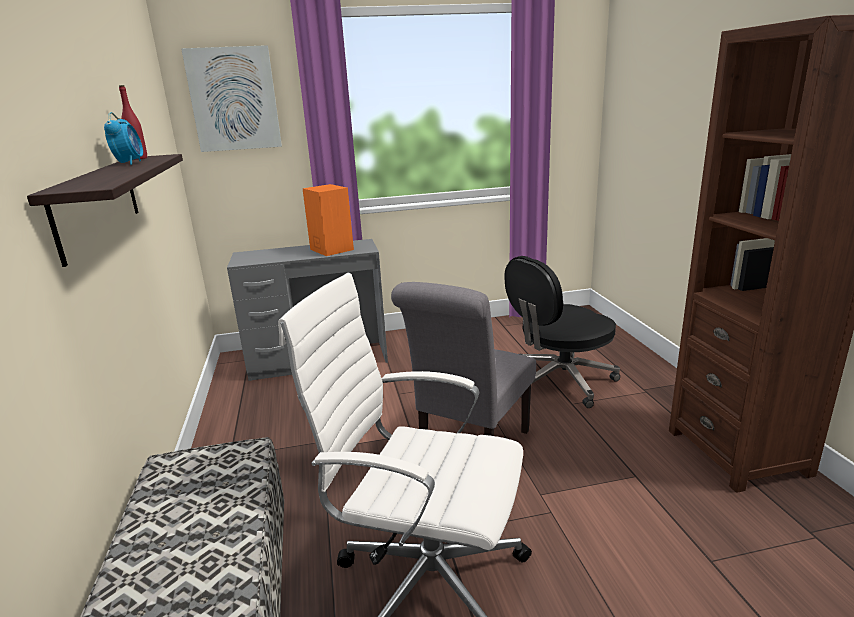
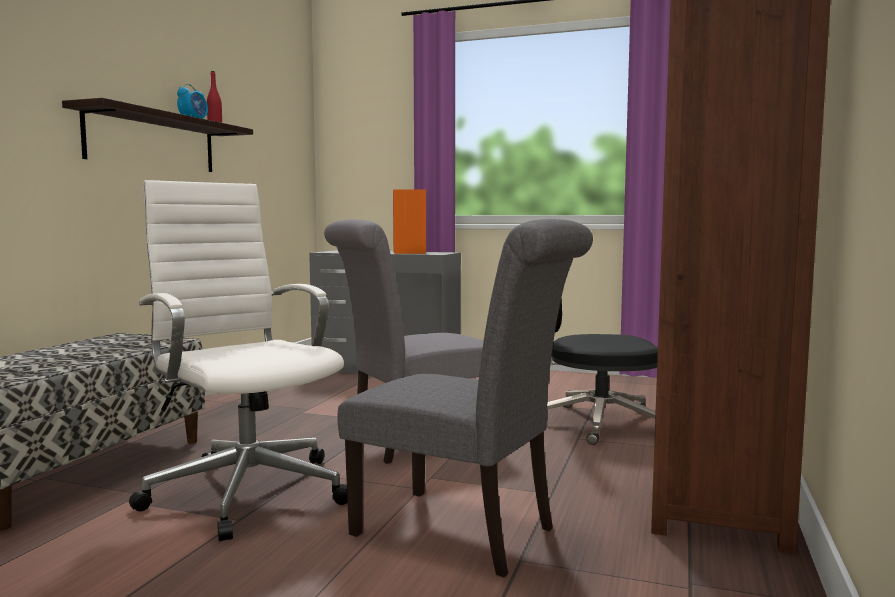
camera: 30 degrees right, 15 degrees down
picture [181,45,282,152] -> none
none -> grey chair [338,219,593,577]

